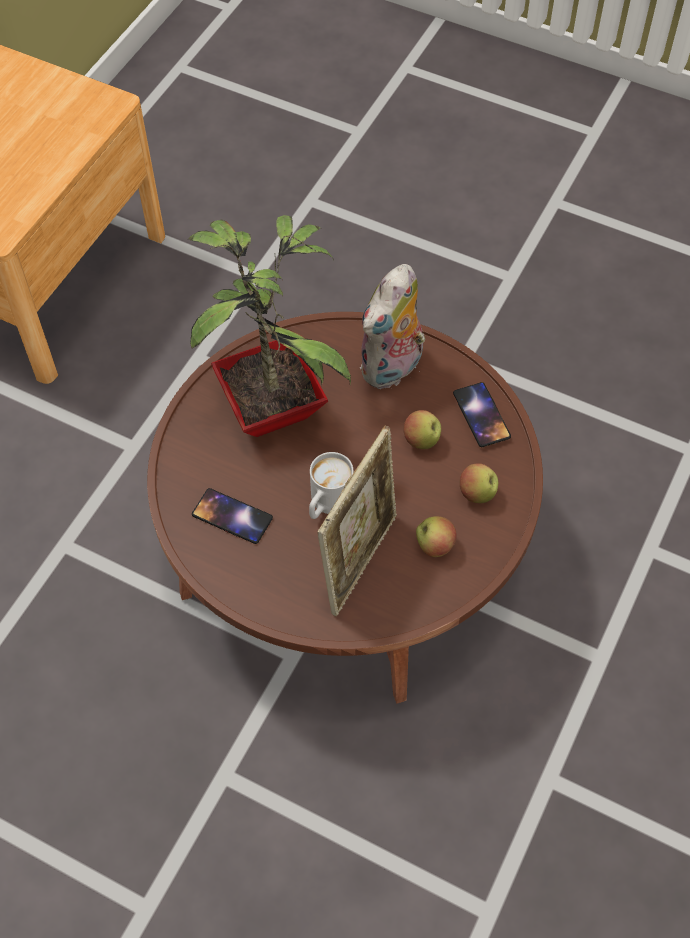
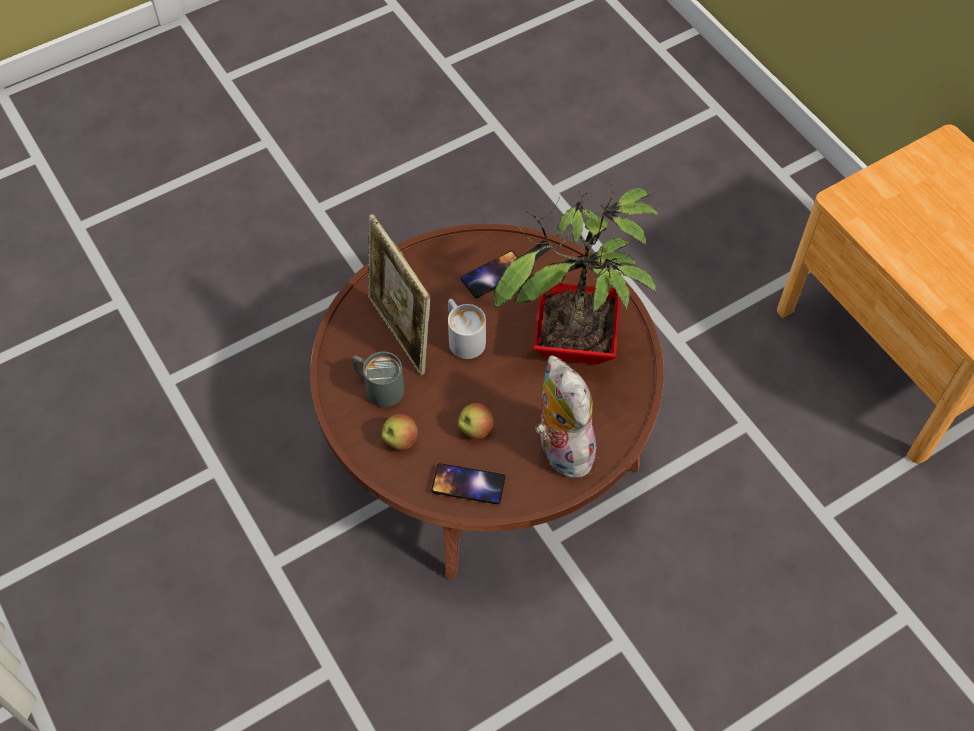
camera: 120 degrees right, 0 degrees up
apple [416,516,457,557] -> grey mug [352,351,404,407]

